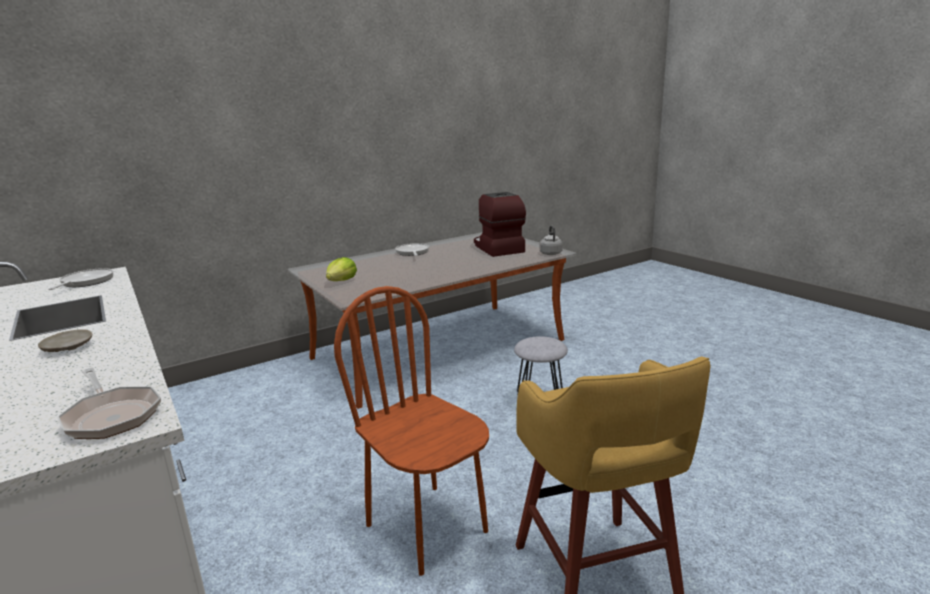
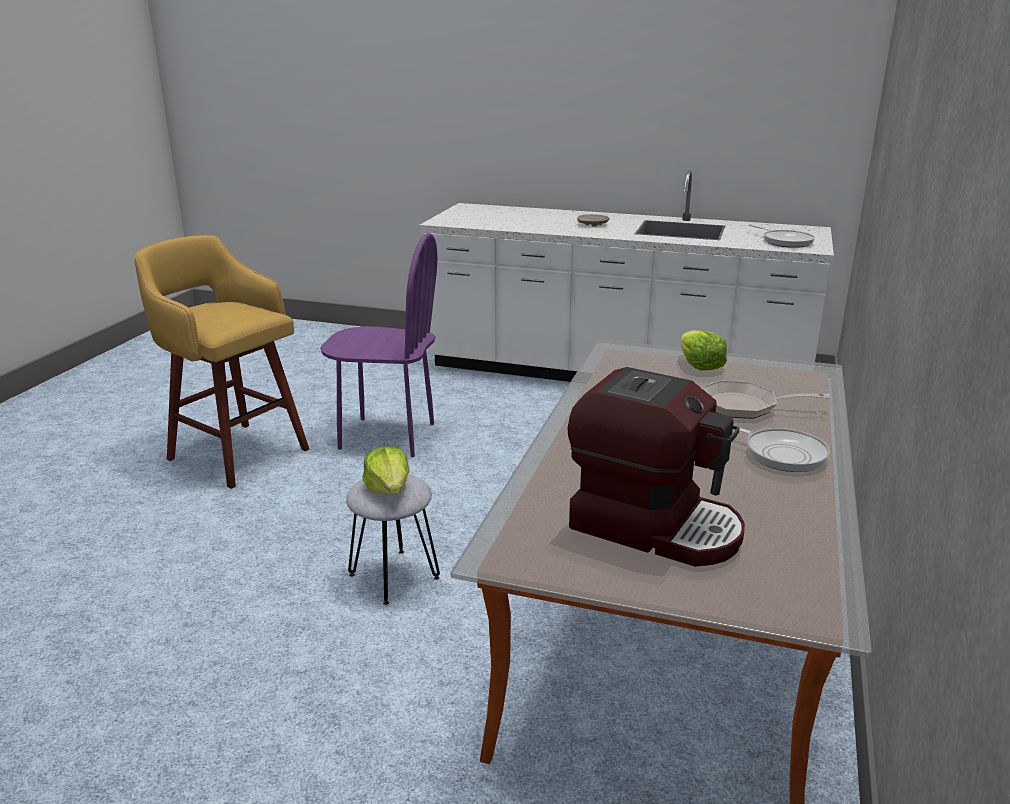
camera: 140 degrees right, 5 degrees up
frying pan [57,368,161,439] -> frying pan moved to [701,381,831,419]
brown chair [334,286,489,576] -> purple chair [320,233,437,457]
grey kettle [540,225,563,255] -> none
none -> lettuce [363,447,409,495]

